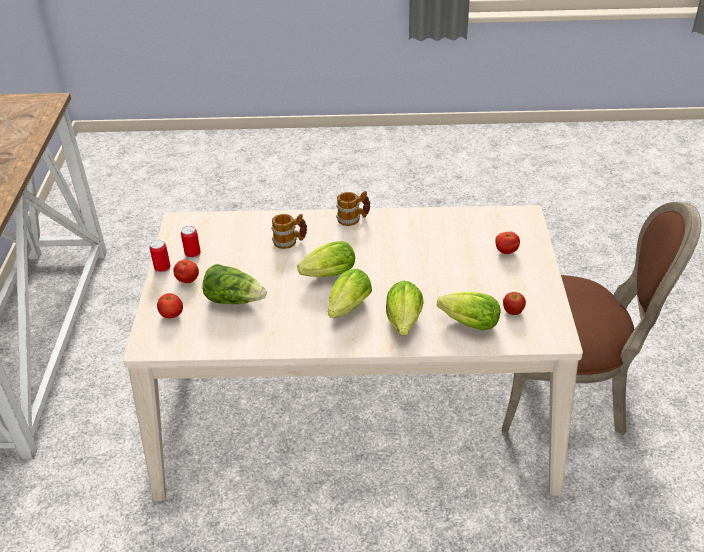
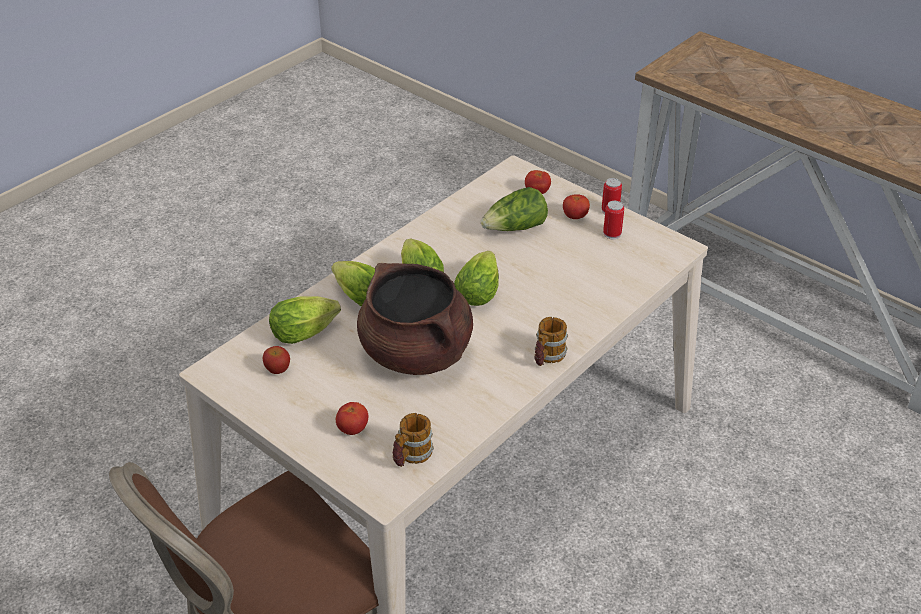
camera: 130 degrees right, 0 degrees up
mug [271,214,307,249] -> mug moved to [393,413,434,467]
none -> brown cooking pot [357,263,473,375]

